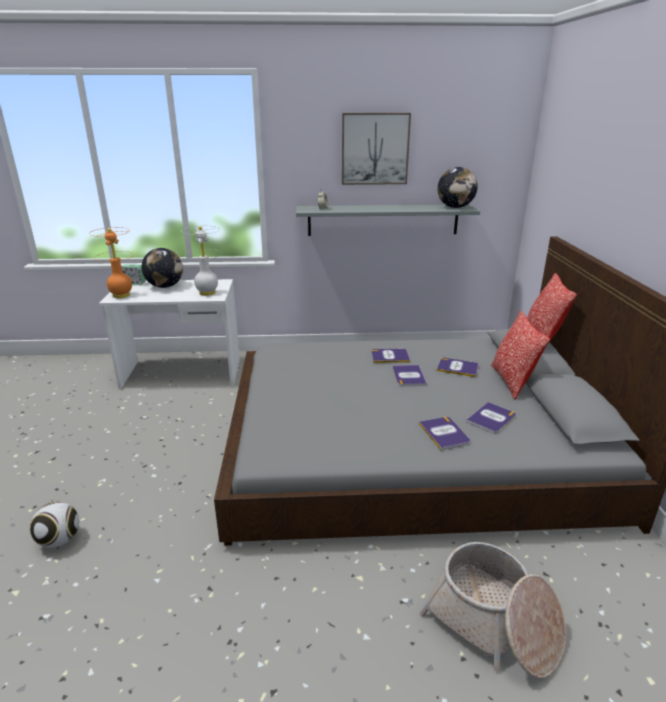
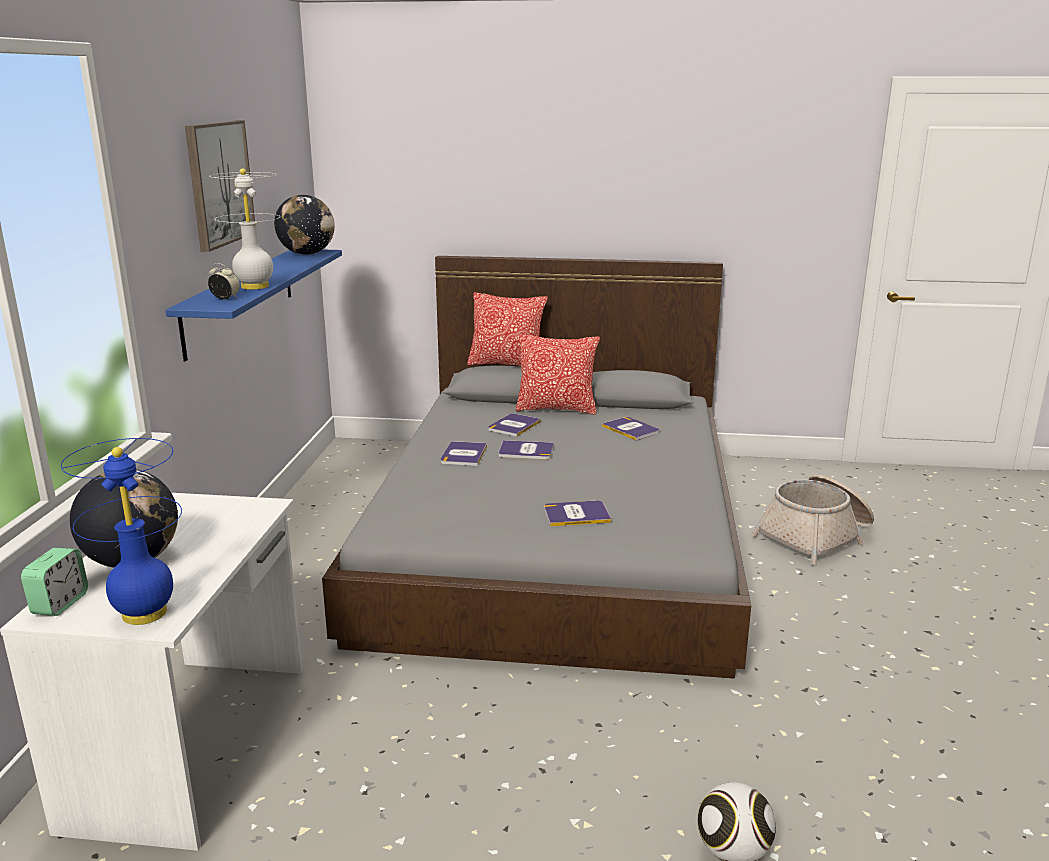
camera: 80 degrees left, 5 degrees down
orange table lamp [89,227,134,298] -> blue table lamp [61,438,182,625]
white table lamp [182,226,222,296] -> white table lamp moved to [209,168,280,290]
grey shelf [296,204,480,236] -> blue shelf [165,250,342,361]
book [419,417,470,450] -> book moved to [544,501,611,526]

